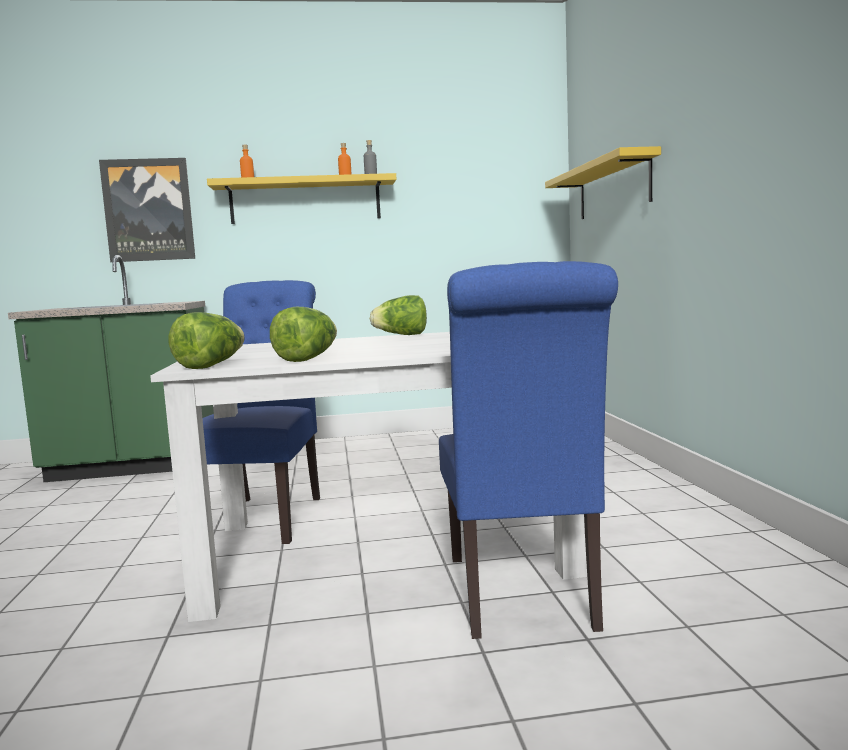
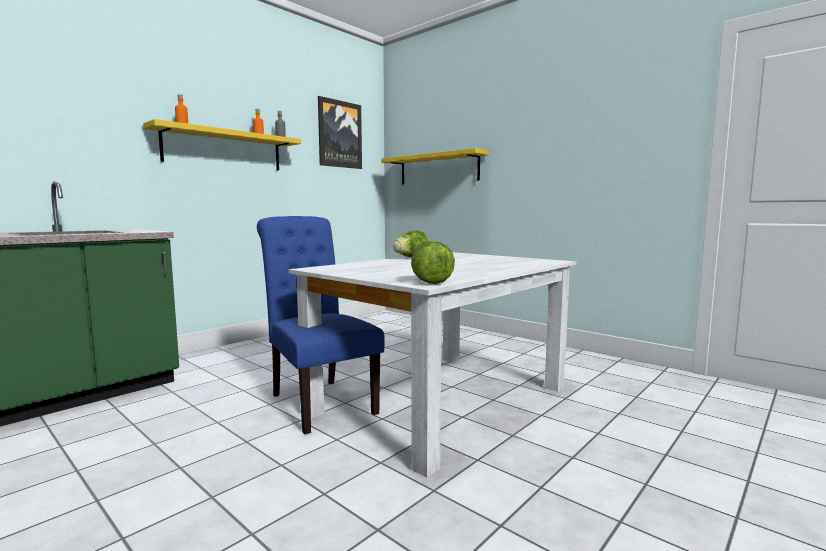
camera: 40 degrees left, 0 degrees up
picture [99,158,195,262] -> picture moved to [318,96,362,169]
lettuce [270,307,337,362] -> none
blue chair [439,261,618,639] -> none

